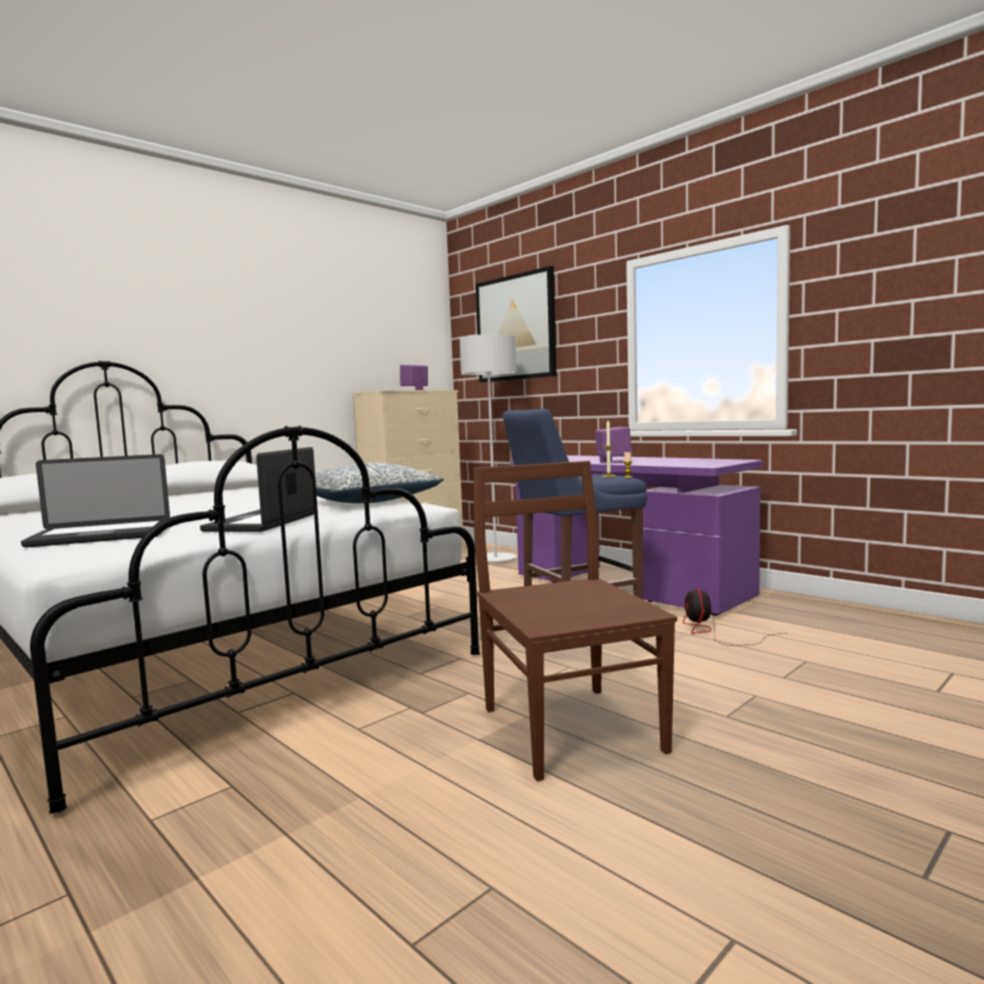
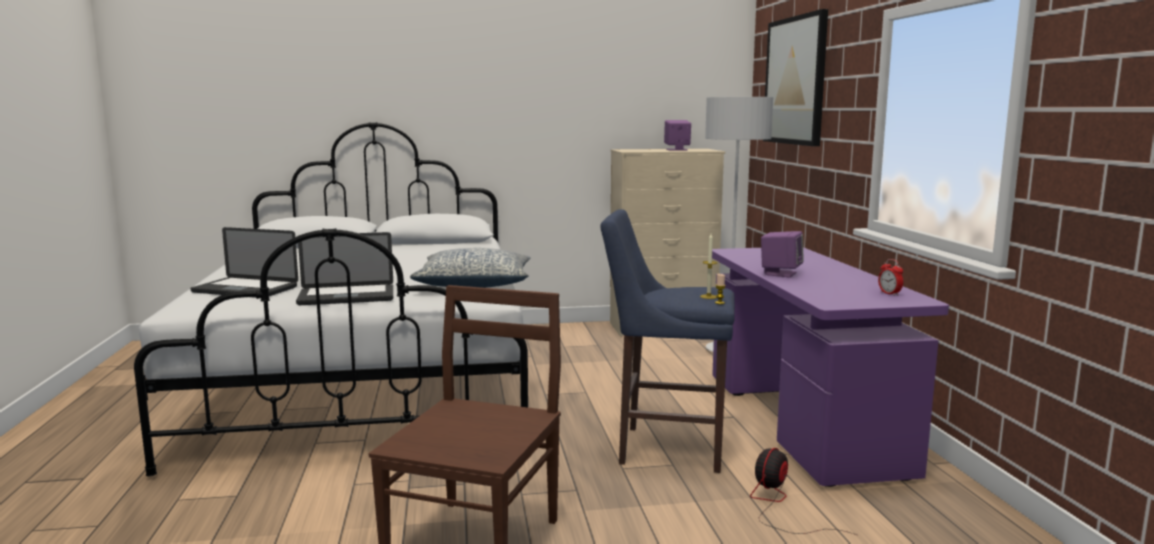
camera: 35 degrees right, 5 degrees up
laptop [200,447,315,532] -> laptop turned 150 degrees counterclockwise [296,232,393,305]
none -> alarm clock [878,259,903,296]

